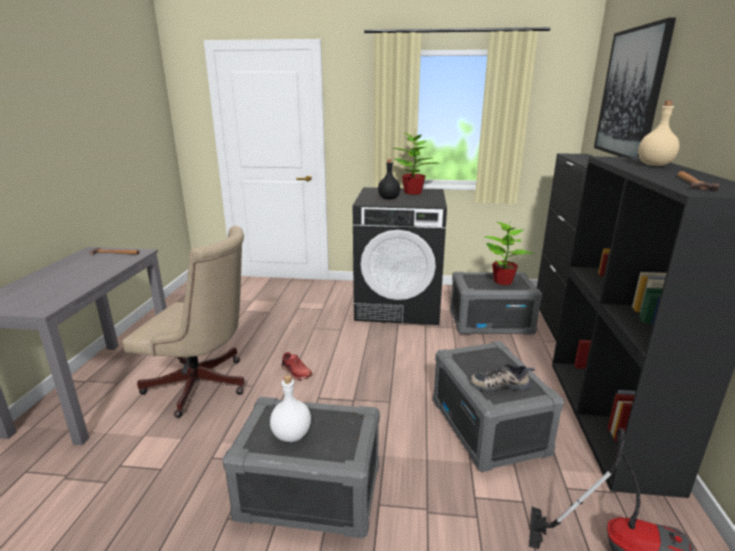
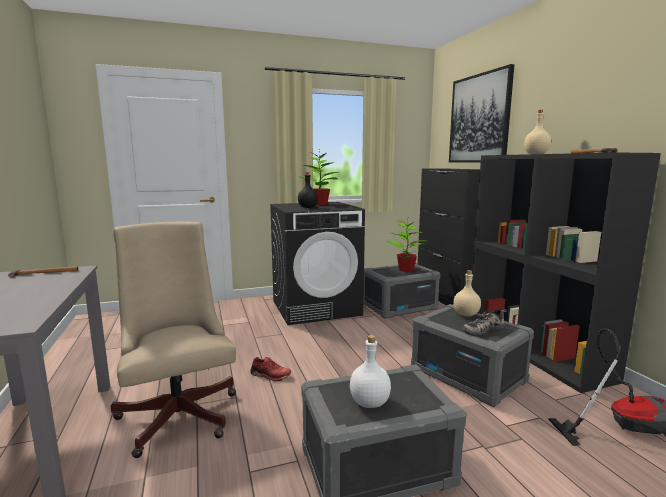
camera: 25 degrees left, 10 degrees down
beige office chair [122,226,244,418] -> beige office chair turned 105 degrees counterclockwise [111,222,236,458]
none -> beige bottle [453,270,481,316]

